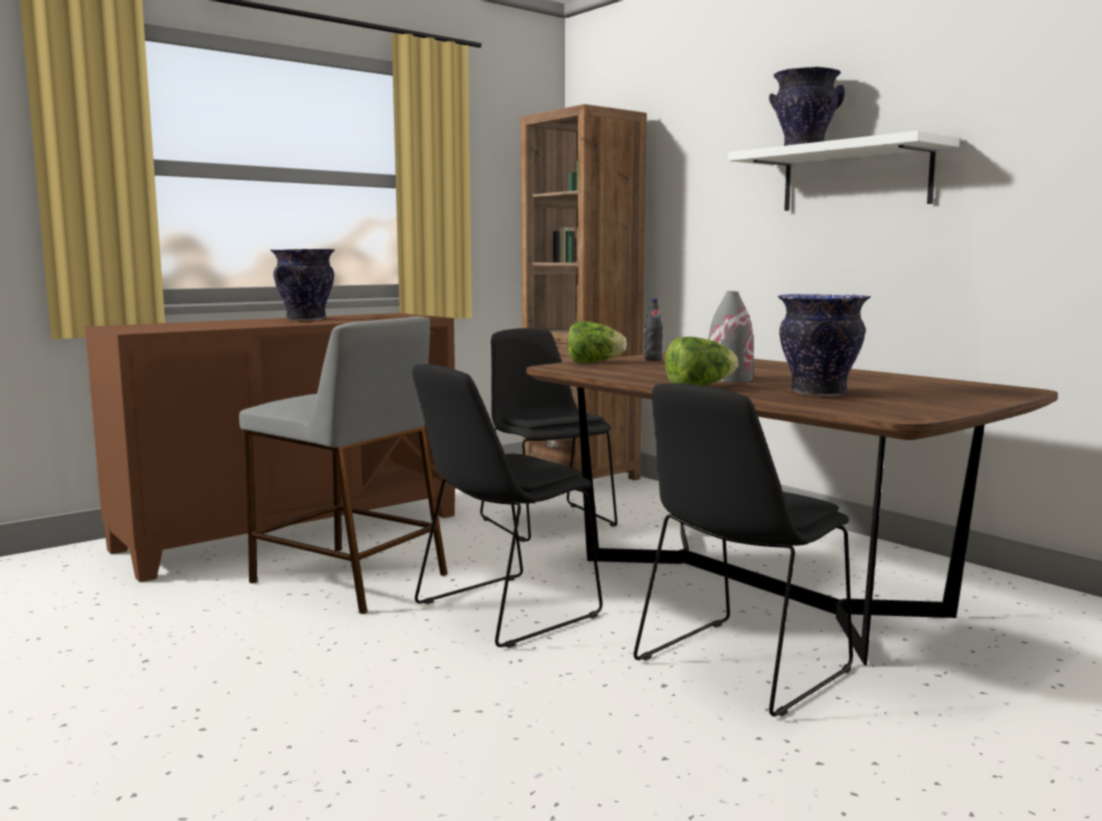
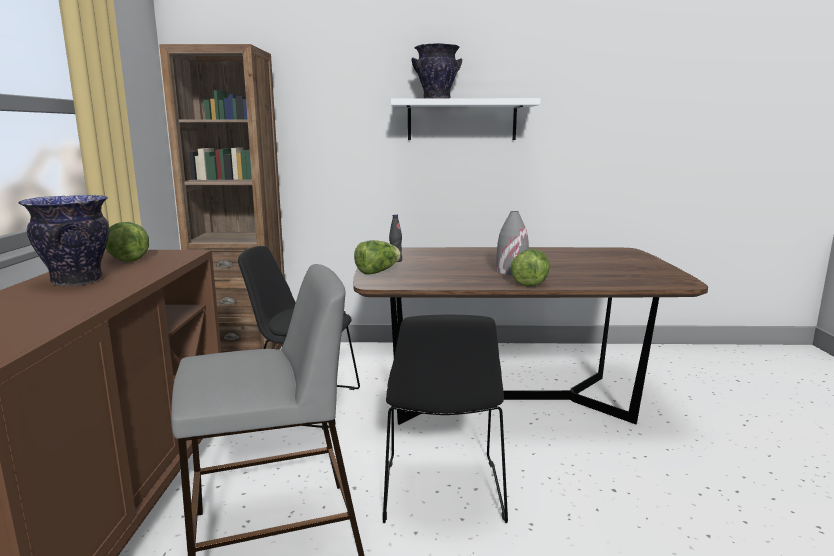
camera: 50 degrees left, 5 degrees up
black chair [634,383,853,717] -> none
vase [778,294,871,397] -> none
none -> lettuce [106,222,149,262]

